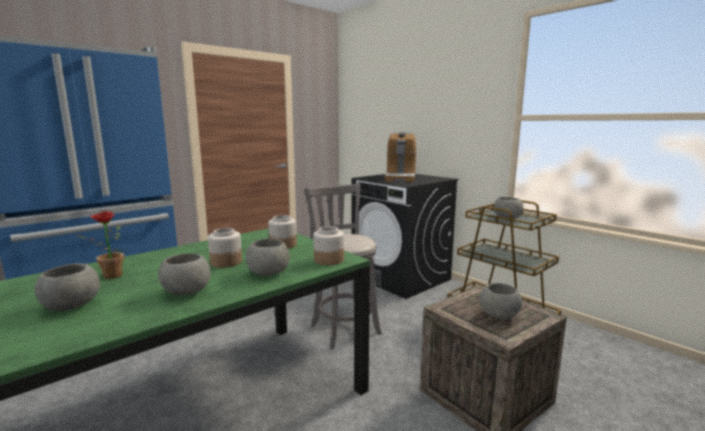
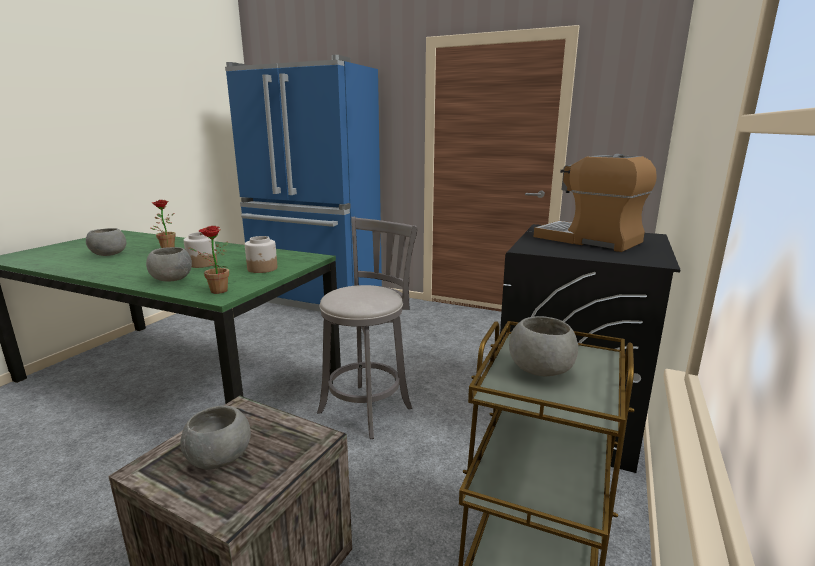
camera: 65 degrees right, 5 degrees up
grey bowl [158,253,211,295] -> none
jar [313,226,344,265] -> potted plant [188,226,229,294]
coffee machine [385,132,416,182] -> coffee machine turned 60 degrees clockwise [533,154,656,252]

